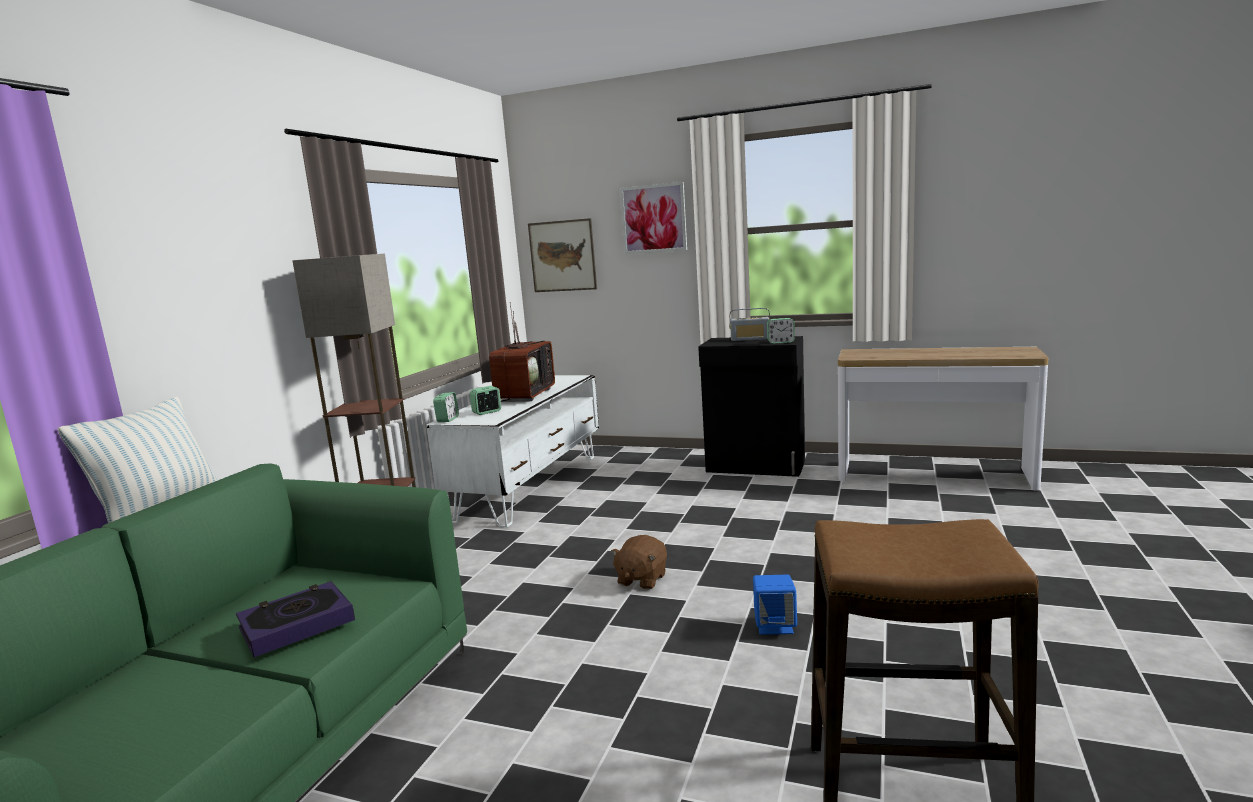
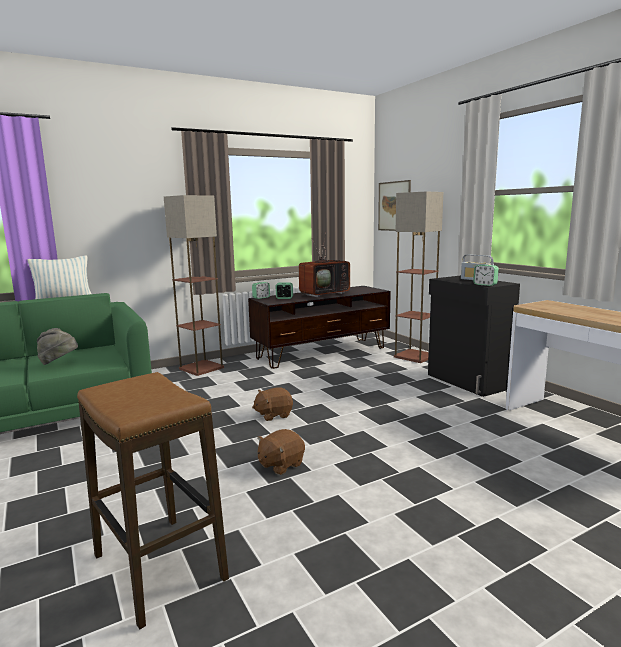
camera: 40 degrees right, 0 degrees up
book [236,581,355,657] -> grey hat [37,328,78,365]
white tv stand [426,375,599,527] -> brown tv stand [248,286,391,369]
picture [620,182,687,254] -> none
blue speaker [753,574,797,635] -> brown plush toy [257,429,305,475]
none -> floor lamp [394,191,443,363]

